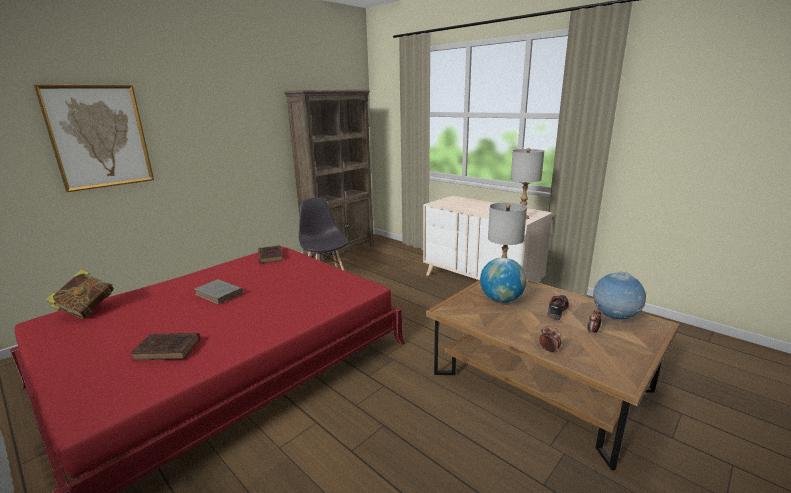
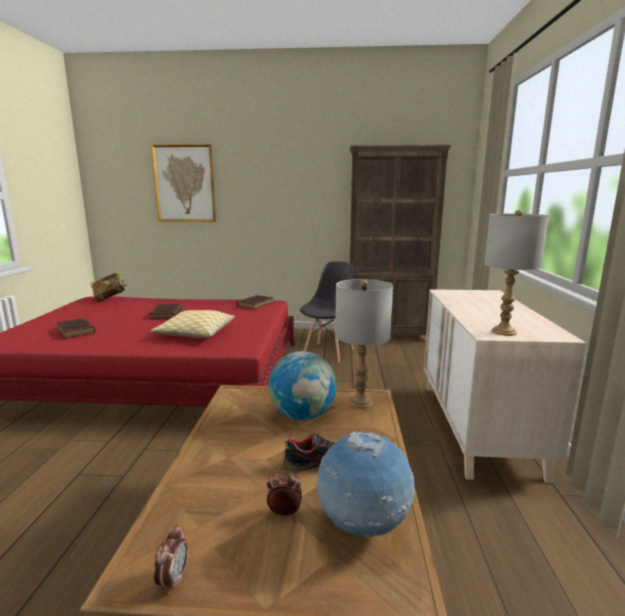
camera: 50 degrees right, 5 degrees down
grey book [194,279,243,305] -> brown book [150,304,183,319]
alarm clock [539,325,561,352] -> alarm clock moved to [154,524,188,593]
none -> pillow [150,310,235,338]

